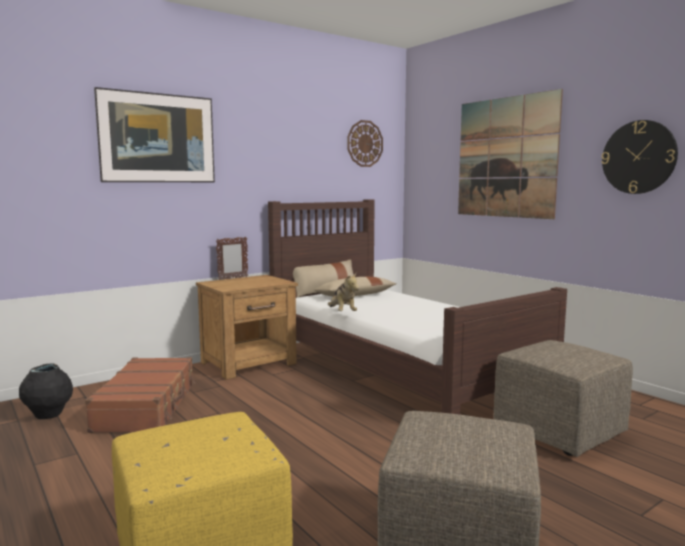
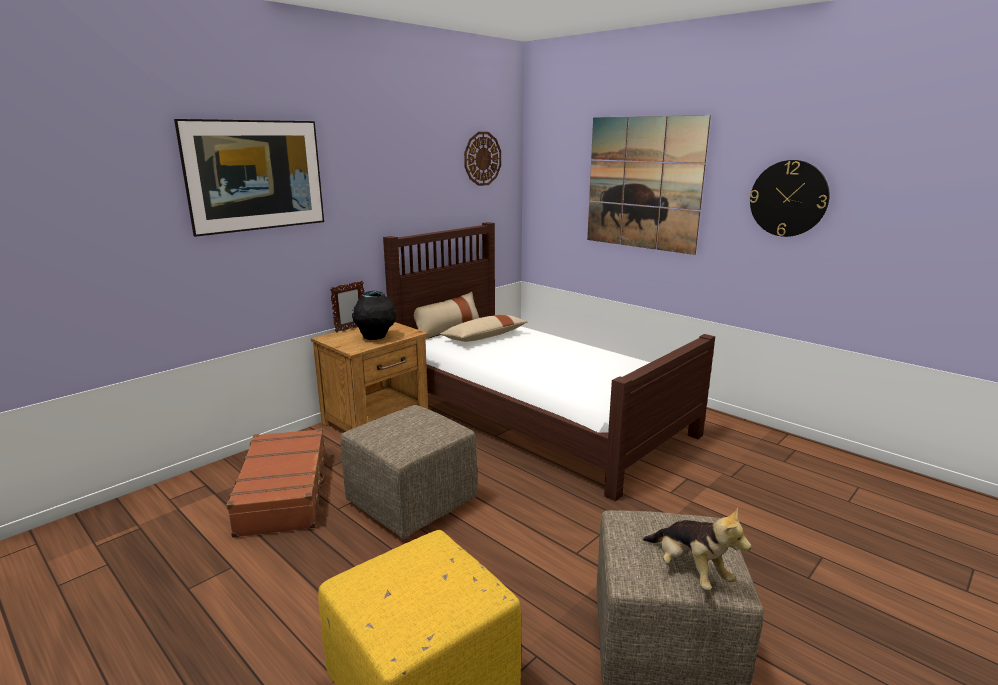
camera: 10 degrees left, 10 degrees up
black vase [19,364,73,419] -> black vase moved to [352,291,396,340]
plush toy [328,273,359,311] -> plush toy moved to [643,507,751,590]
beige ottoman [493,340,633,457] -> beige ottoman moved to [341,405,477,539]

